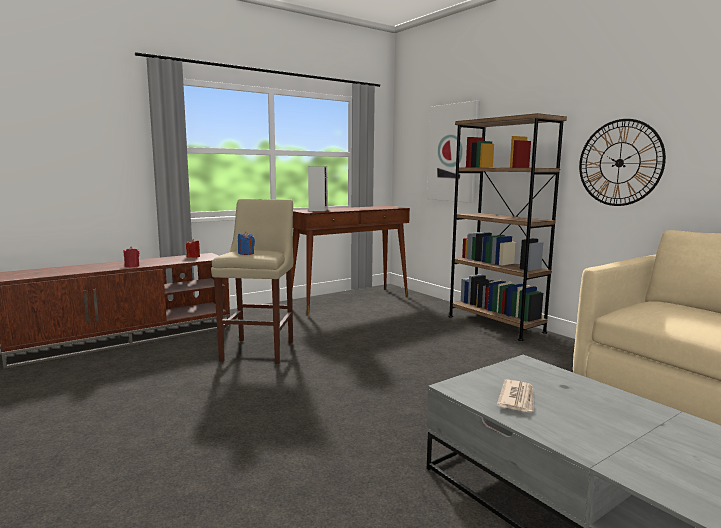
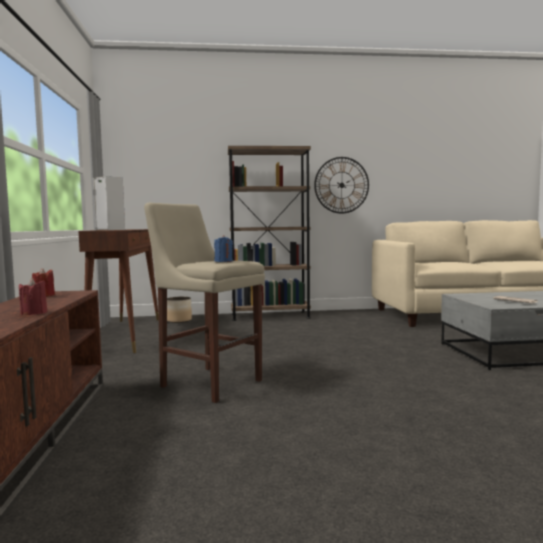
camera: 60 degrees left, 5 degrees down
picture [427,100,480,203] -> none
none -> planter [167,297,192,323]

